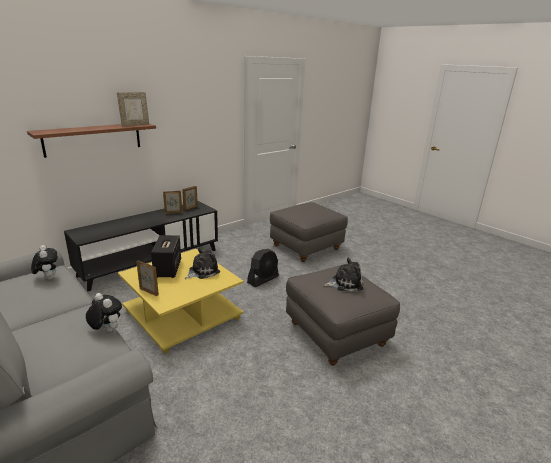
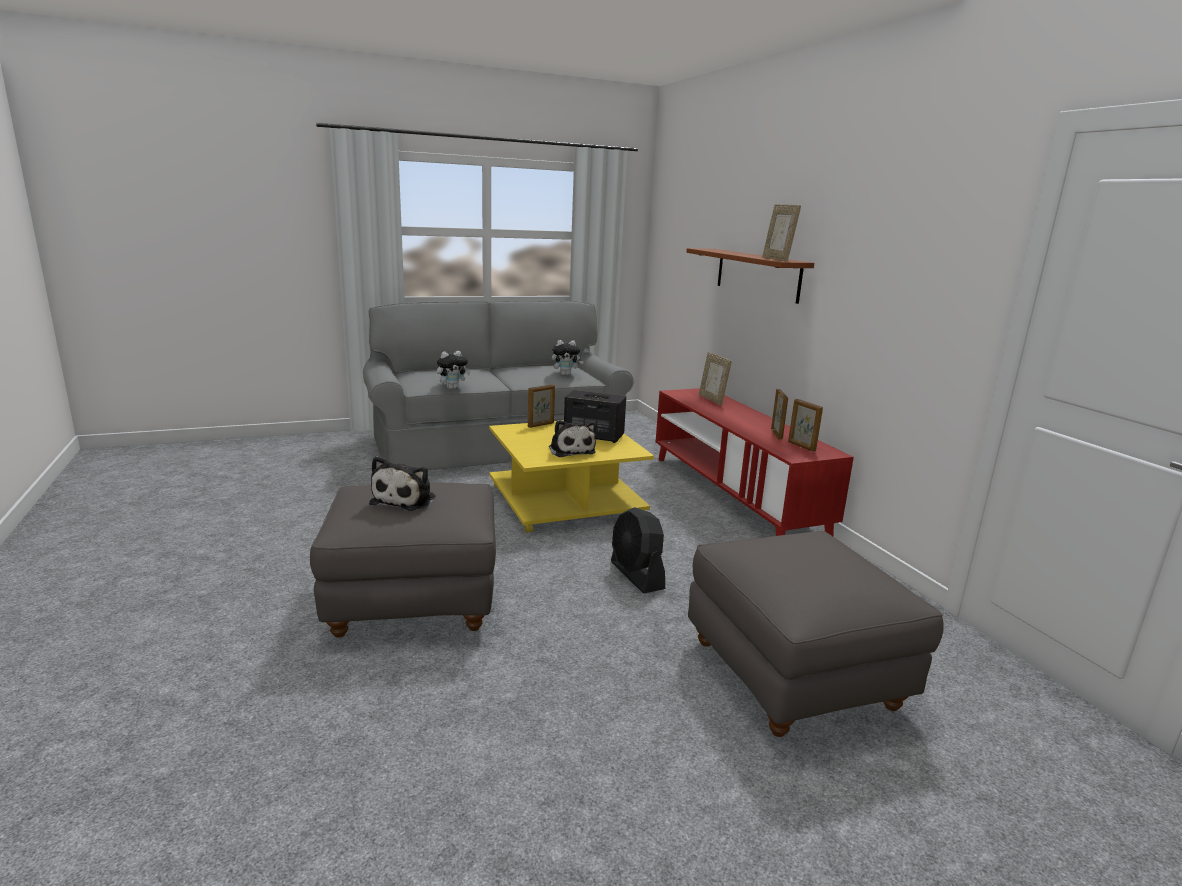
camera: 110 degrees right, 5 degrees down
black tv stand [64,201,218,291] -> red tv stand [656,388,854,536]
none -> picture frame [699,352,732,405]

